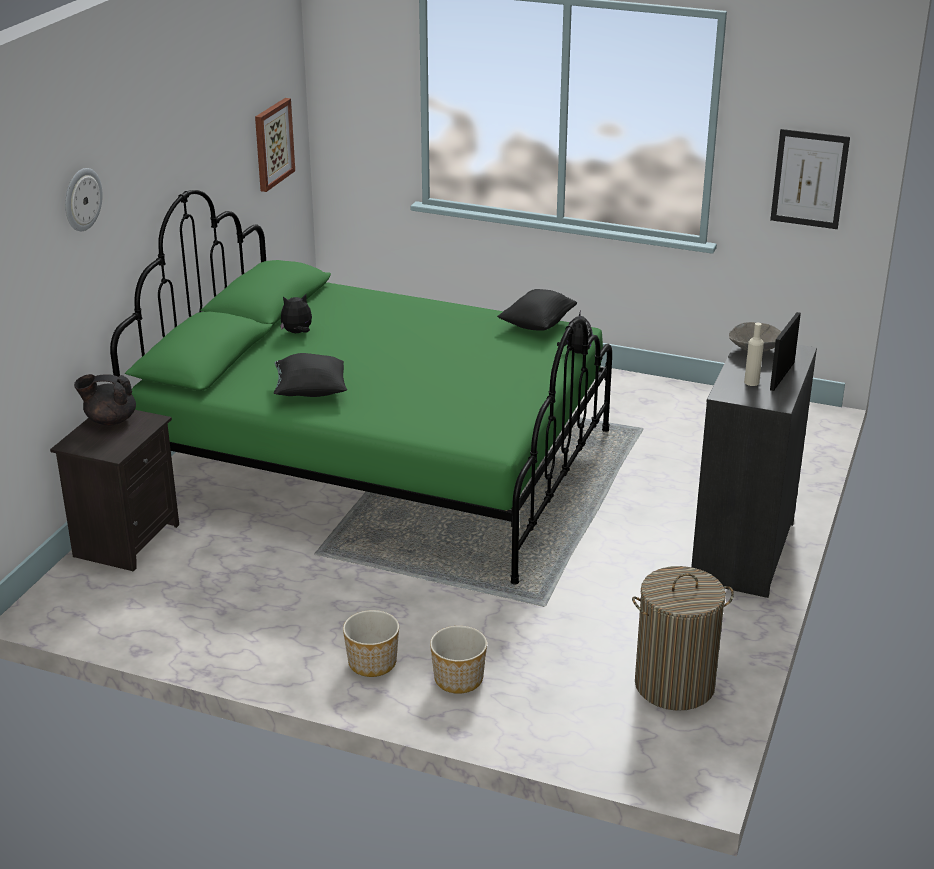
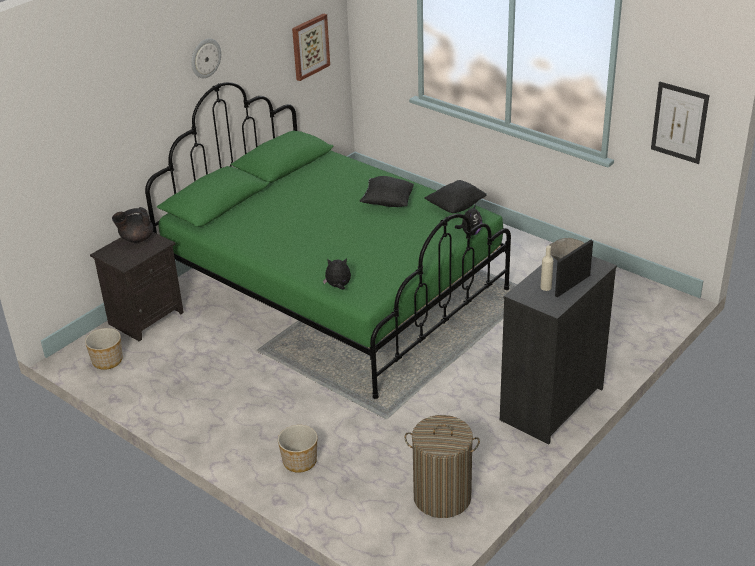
camera: 20 degrees right, 5 degrees up
wall clock [65,168,103,231] -> wall clock moved to [191,39,221,78]
black teapot [74,374,136,426] -> black teapot turned 45 degrees counterclockwise [112,207,153,243]
black pillow [274,353,347,397] -> black pillow moved to [360,176,414,207]
plush toy [280,294,312,333] -> plush toy moved to [323,258,351,290]
planter [343,610,399,677] -> planter moved to [85,328,123,370]

